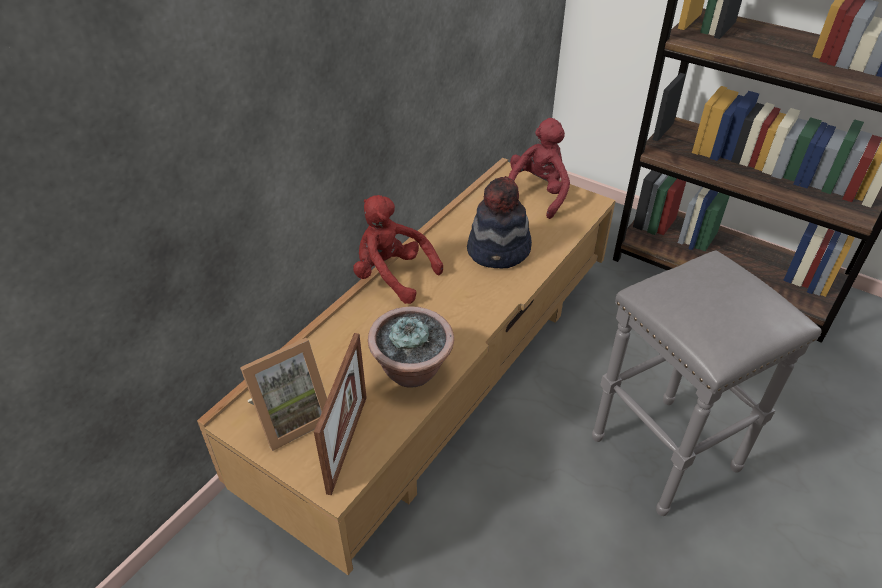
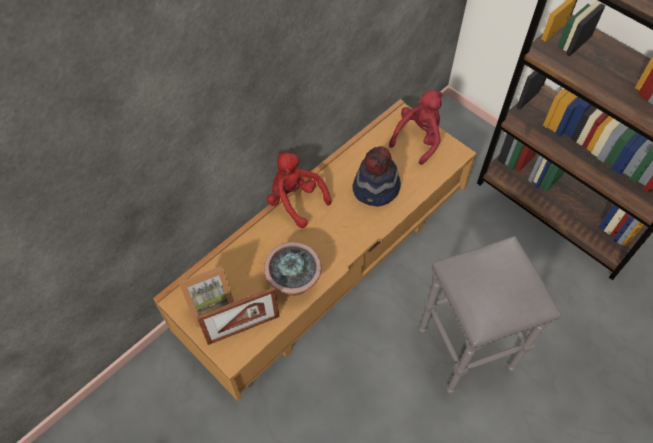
camera: 10 degrees right, 15 degrees up
picture frame [314,333,367,495] -> picture frame turned 45 degrees clockwise [196,287,280,345]

